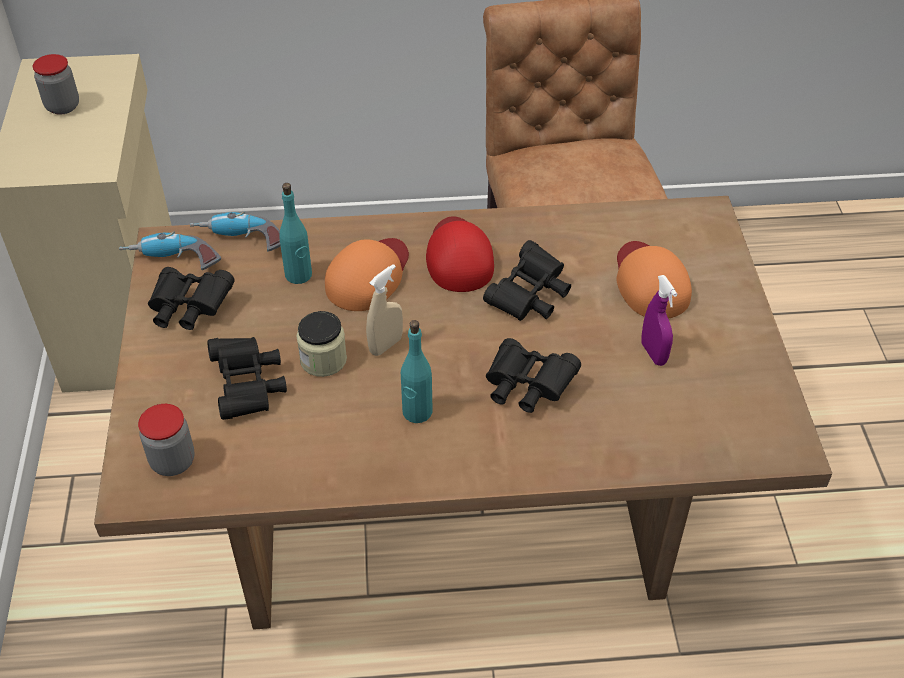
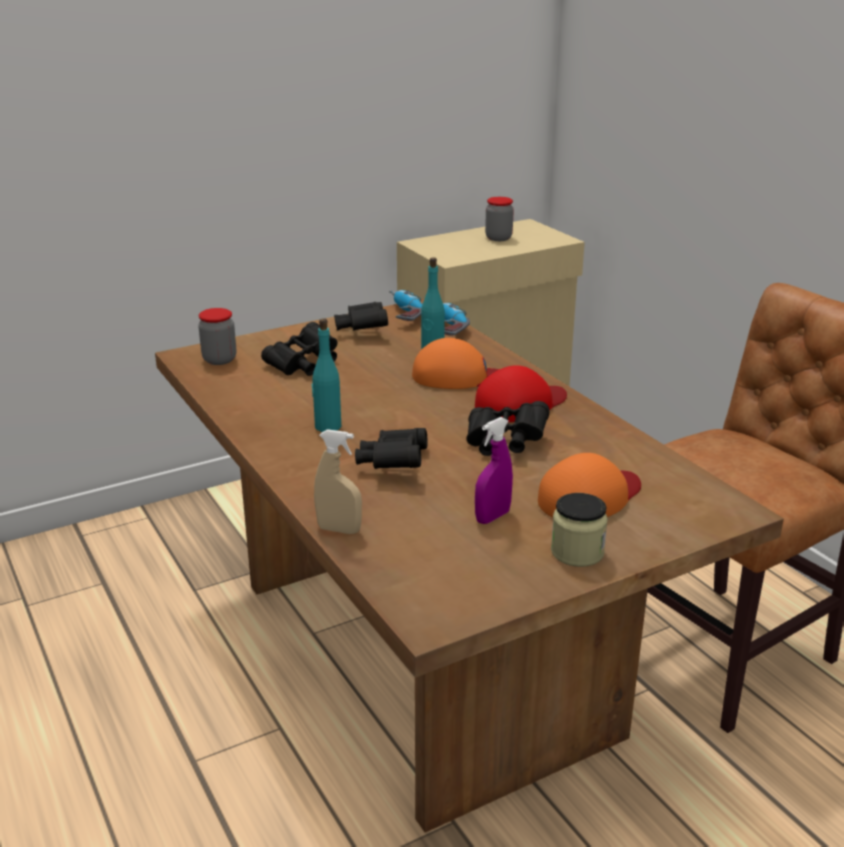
camera: 65 degrees right, 20 degrees down
jar [296,311,347,377] -> jar moved to [551,493,608,567]
beige spray bottle [366,264,403,356] -> beige spray bottle moved to [314,429,362,534]

